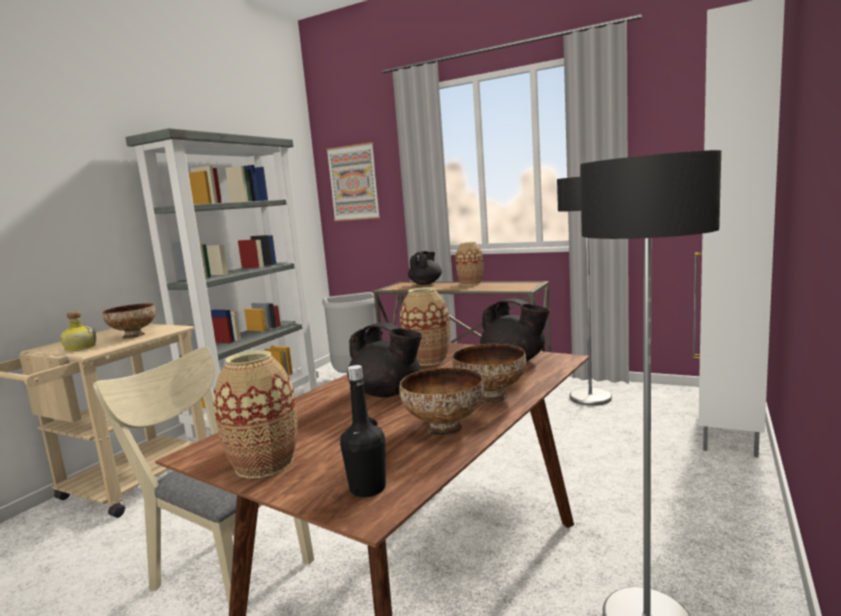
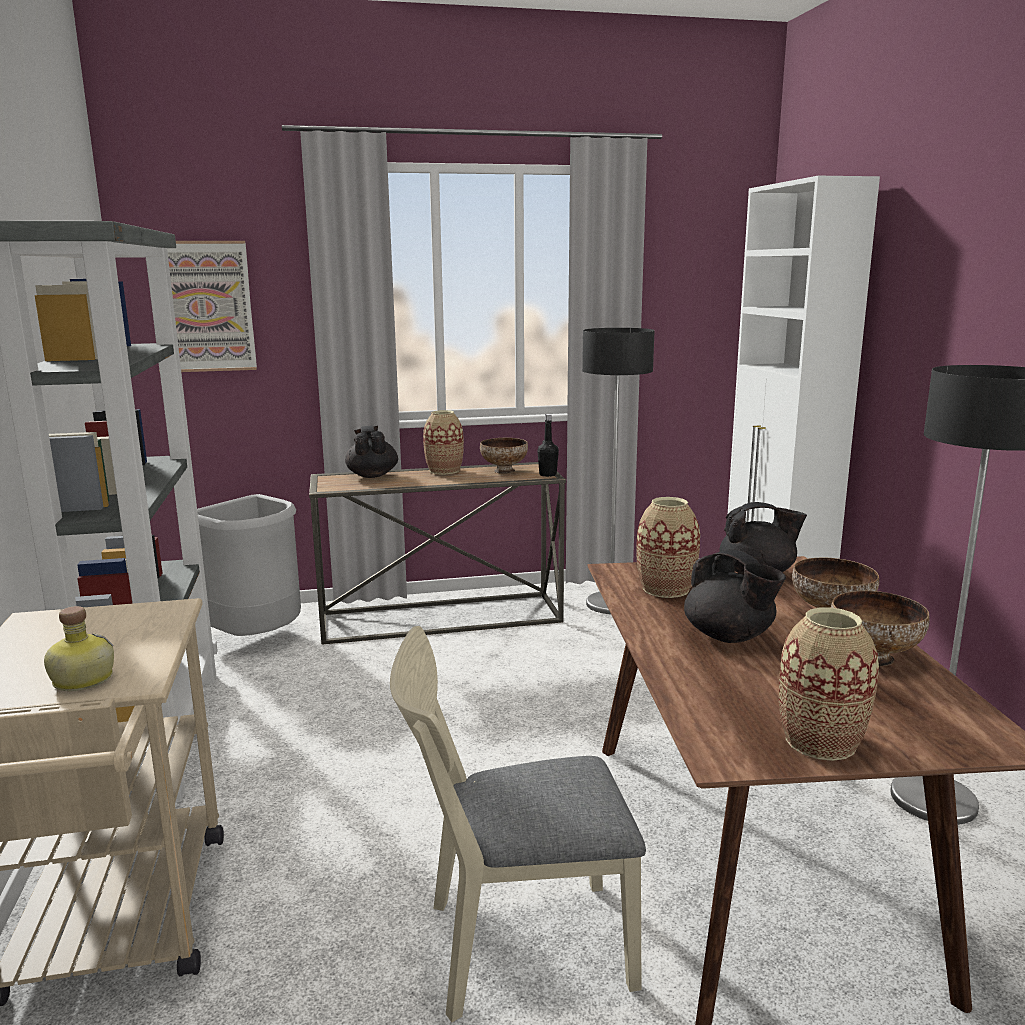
camera: 40 degrees left, 5 degrees up
bowl [102,303,156,338] -> bowl moved to [480,438,528,474]
black bottle [340,365,386,497] -> black bottle moved to [538,414,559,477]
black teapot [347,322,422,398] -> black teapot turned 60 degrees clockwise [684,550,786,643]

